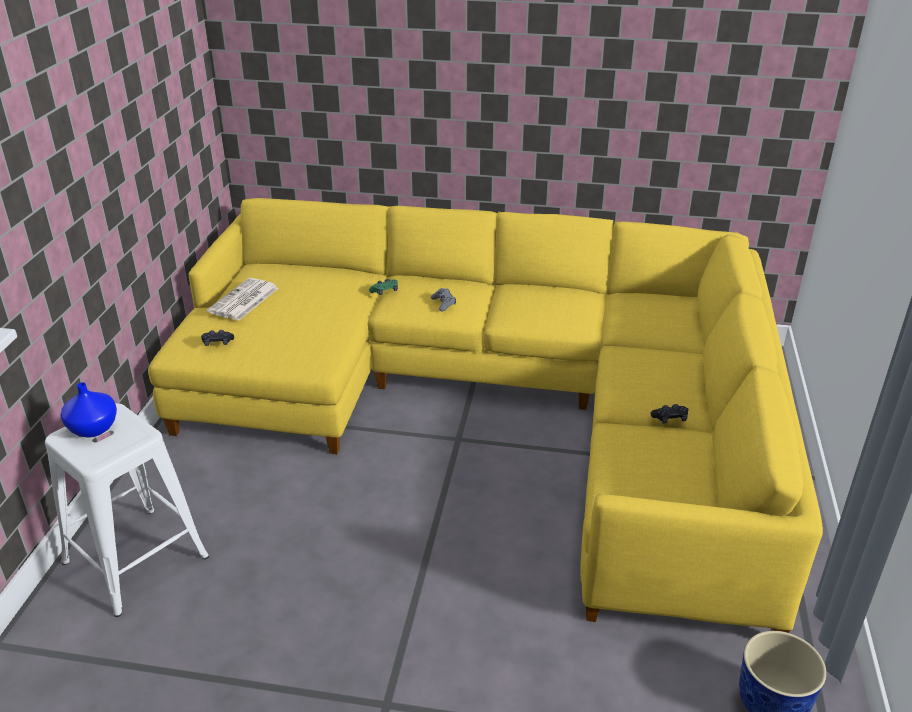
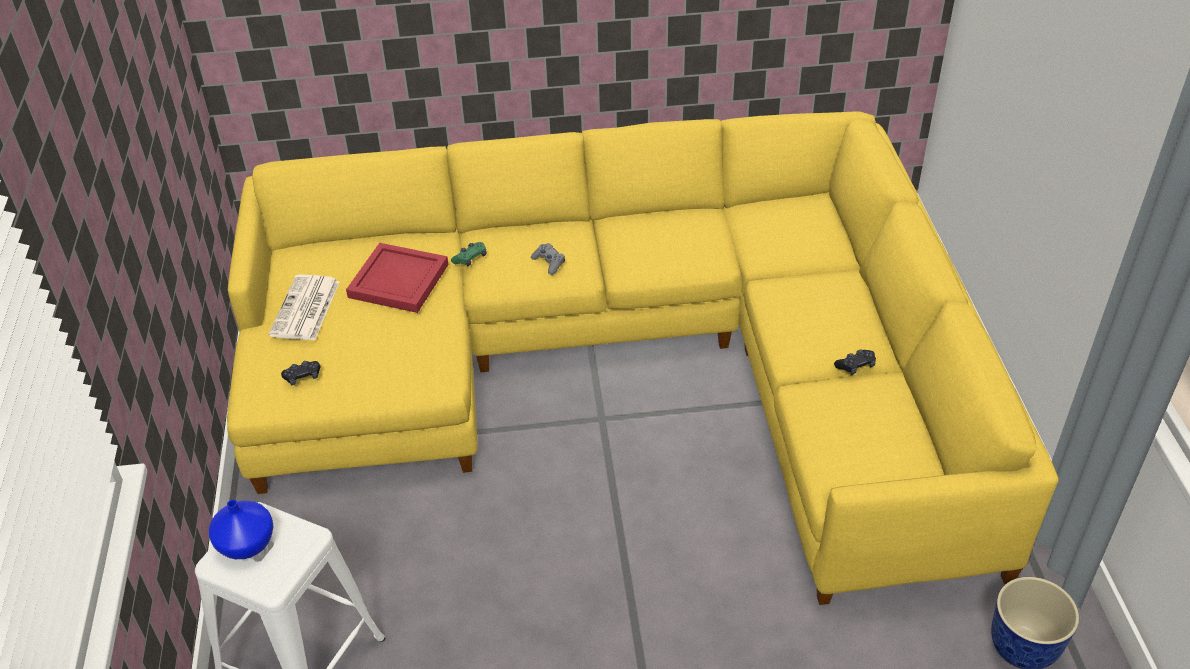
camera: 15 degrees left, 10 degrees up
none -> red tray [346,243,449,313]

